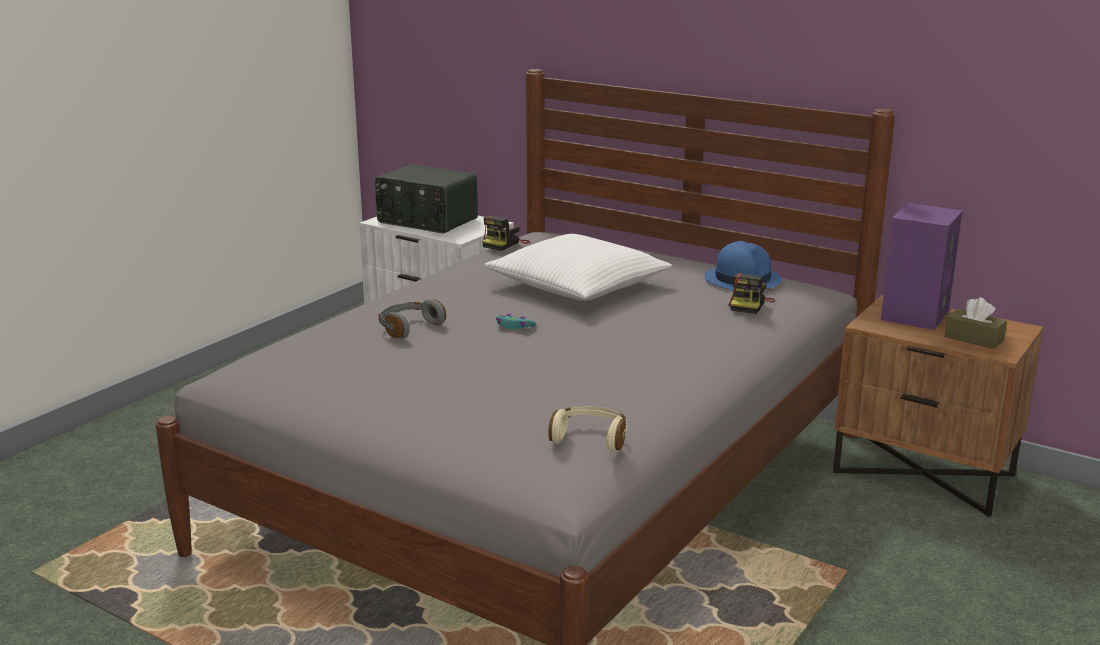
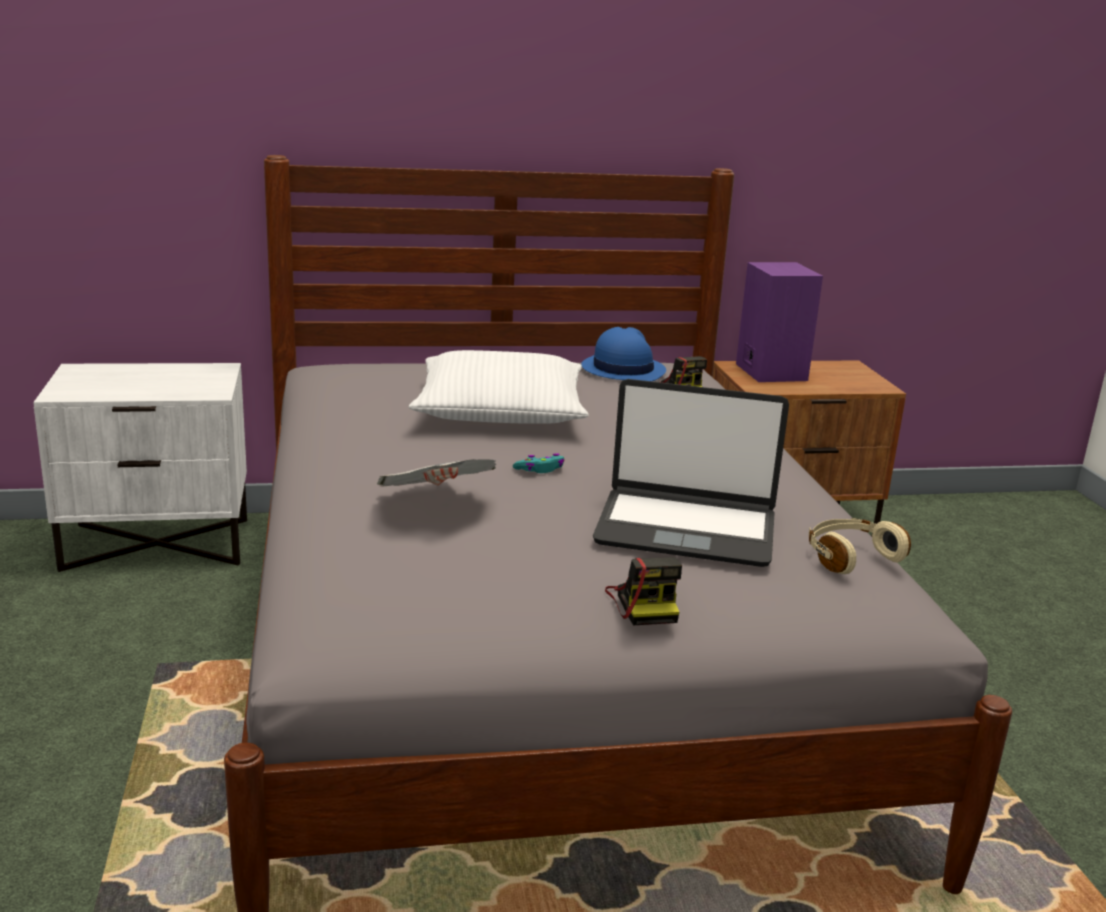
camera: 45 degrees left, 0 degrees up
radio [375,164,478,233] -> none
grey headphones [378,300,446,339] -> newspaper [377,459,496,486]
camera [482,215,530,251] -> camera moved to [605,557,682,625]
brown tissue box [945,297,1007,349] -> none
none -> laptop [593,379,789,567]

